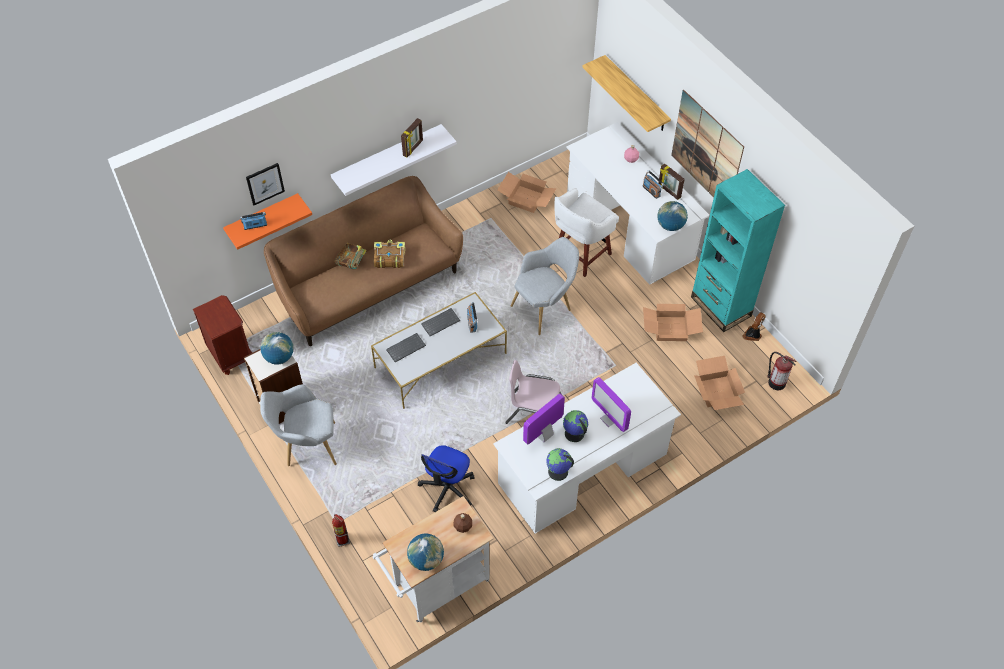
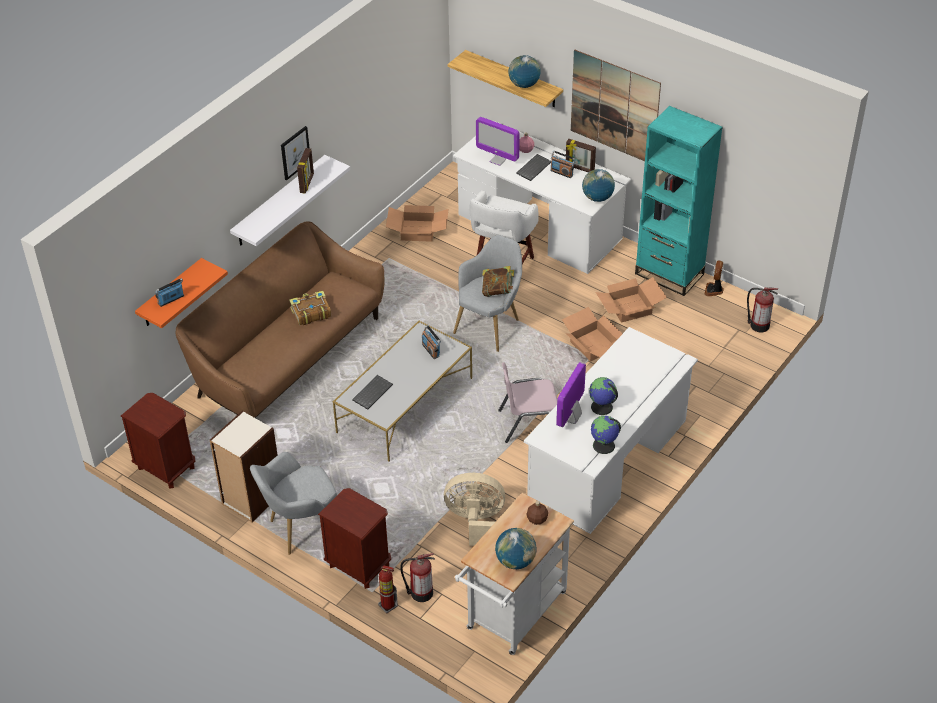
camera: 20 degrees left, 10 degrees down
picture [246,163,285,205] -> picture moved to [281,126,309,180]
globe [260,332,294,365] -> globe moved to [508,55,541,88]
book [335,242,367,269] -> book moved to [482,266,514,297]
office chair [418,445,474,512] -> beige fan [444,473,505,546]
keyboard [421,308,460,336] -> keyboard moved to [516,154,551,181]
monitor [592,377,631,432] -> monitor moved to [476,117,520,166]
cardboard box [694,356,745,410] -> cardboard box moved to [562,307,623,362]
none -> brown nightstand [318,488,391,589]
none -> fire extinguisher [400,553,435,602]

